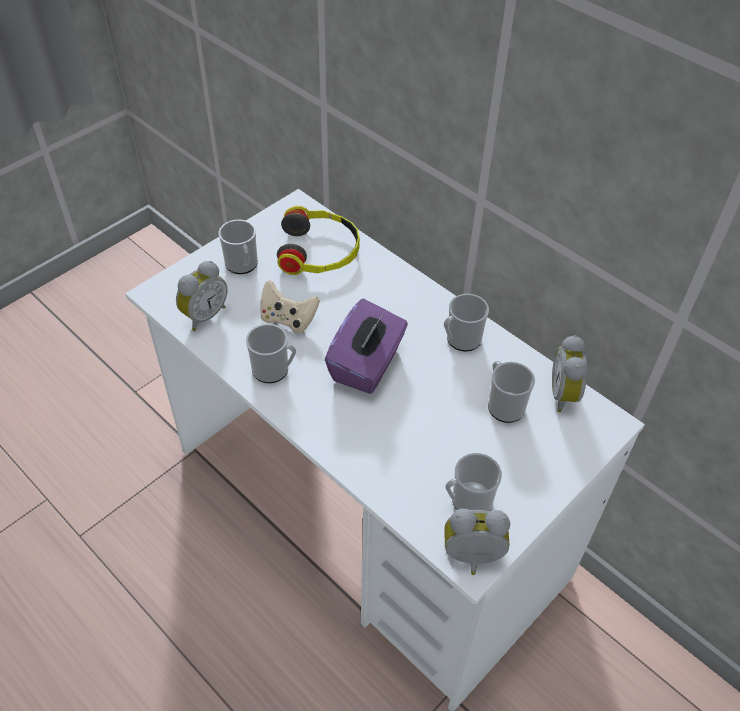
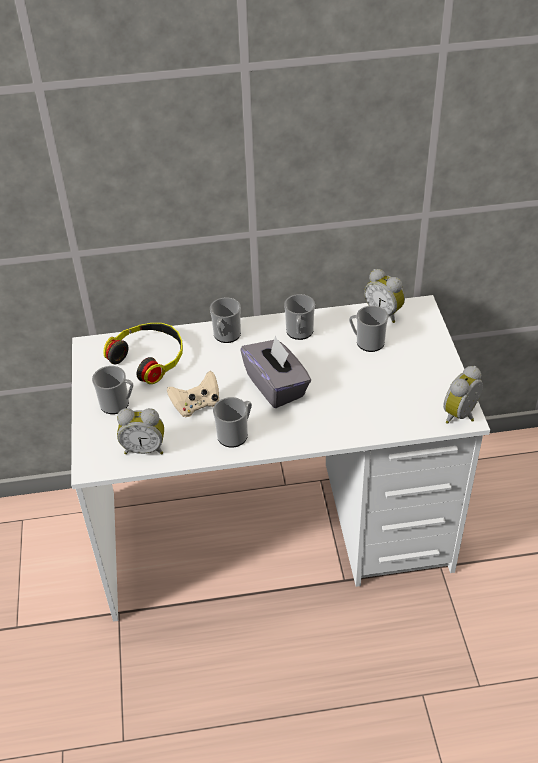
camera: 50 degrees left, 5 degrees down
alarm clock [176,261,227,331] -> alarm clock turned 105 degrees clockwise [117,408,164,454]
purple tissue box [325,298,408,394] -> grey tissue box [241,335,311,408]
mug [445,453,502,511] -> mug moved to [210,297,241,343]

